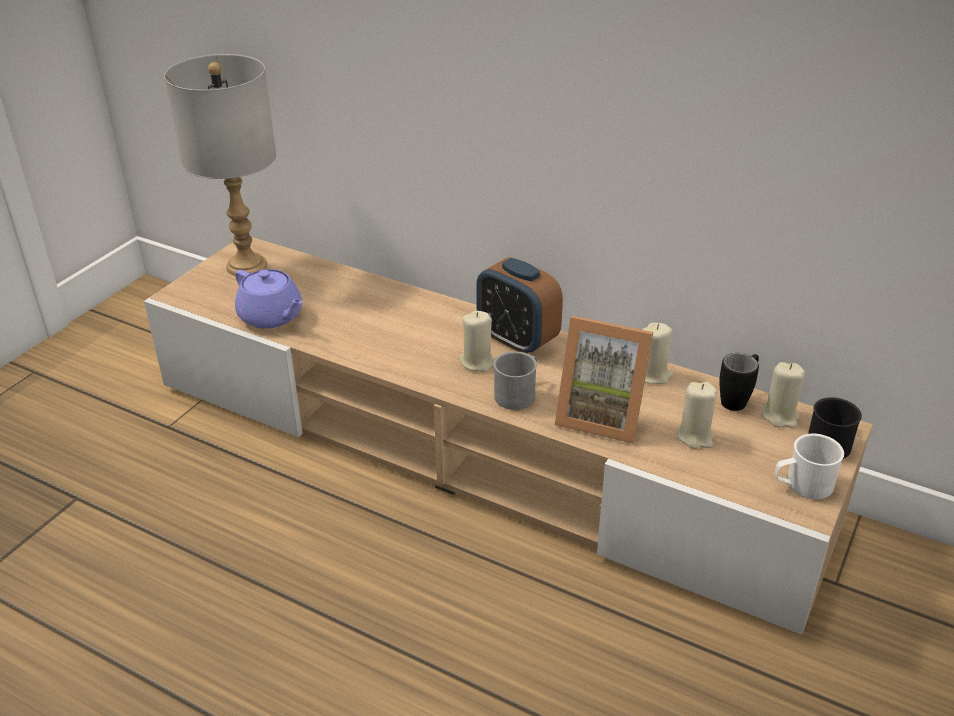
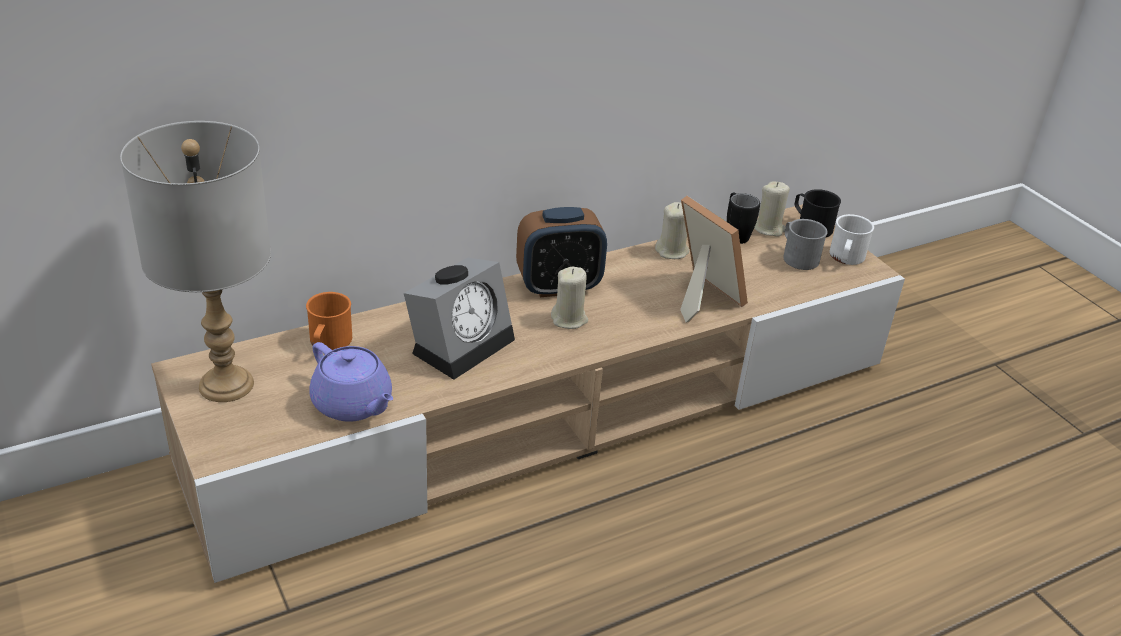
camera: 60 degrees left, 0 degrees up
purple teapot [235,269,302,329] -> purple teapot turned 60 degrees clockwise [309,342,393,422]
grey mug [494,351,537,410] -> grey mug moved to [783,219,828,270]
picture frame [555,316,653,444] -> picture frame turned 90 degrees counterclockwise [680,196,748,323]
beige candle [676,382,717,449] -> none
none -> orange mug [306,292,352,350]
none -> alarm clock [404,258,515,380]

